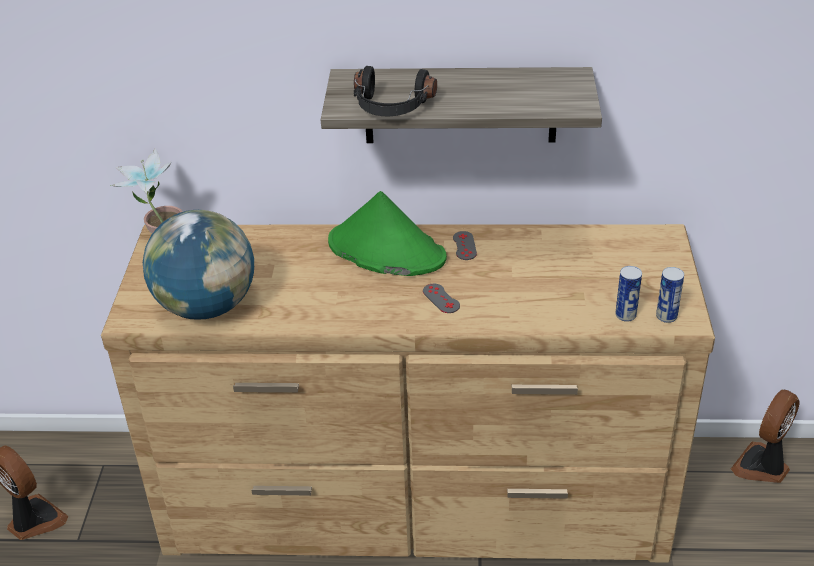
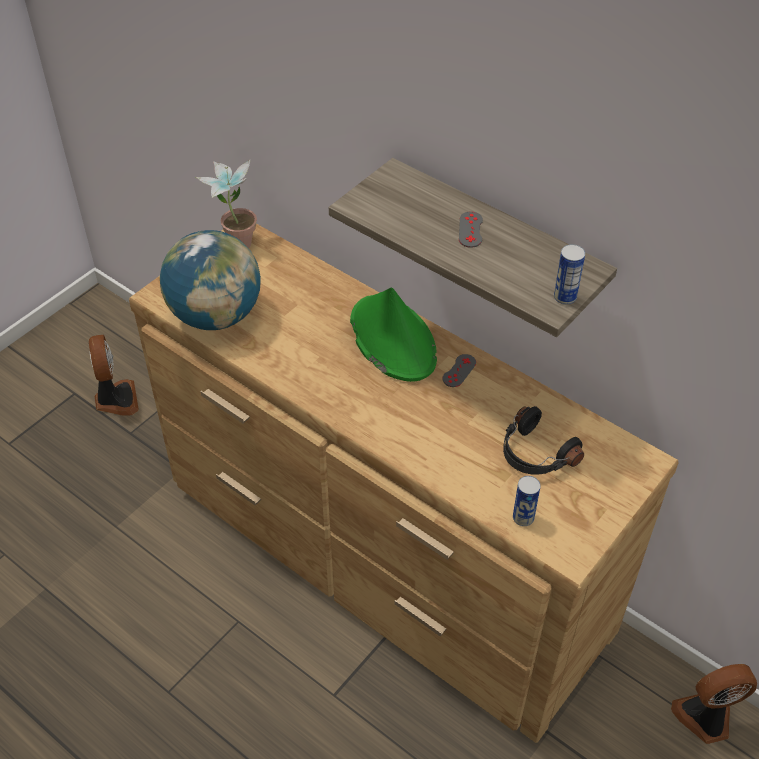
camera: 35 degrees right, 10 degrees up
black headphones [354,66,437,116] -> black headphones moved to [503,406,584,475]
grey game controller [423,284,460,313] -> grey game controller moved to [459,211,483,248]
can [656,267,684,323] -> can moved to [554,244,585,305]

